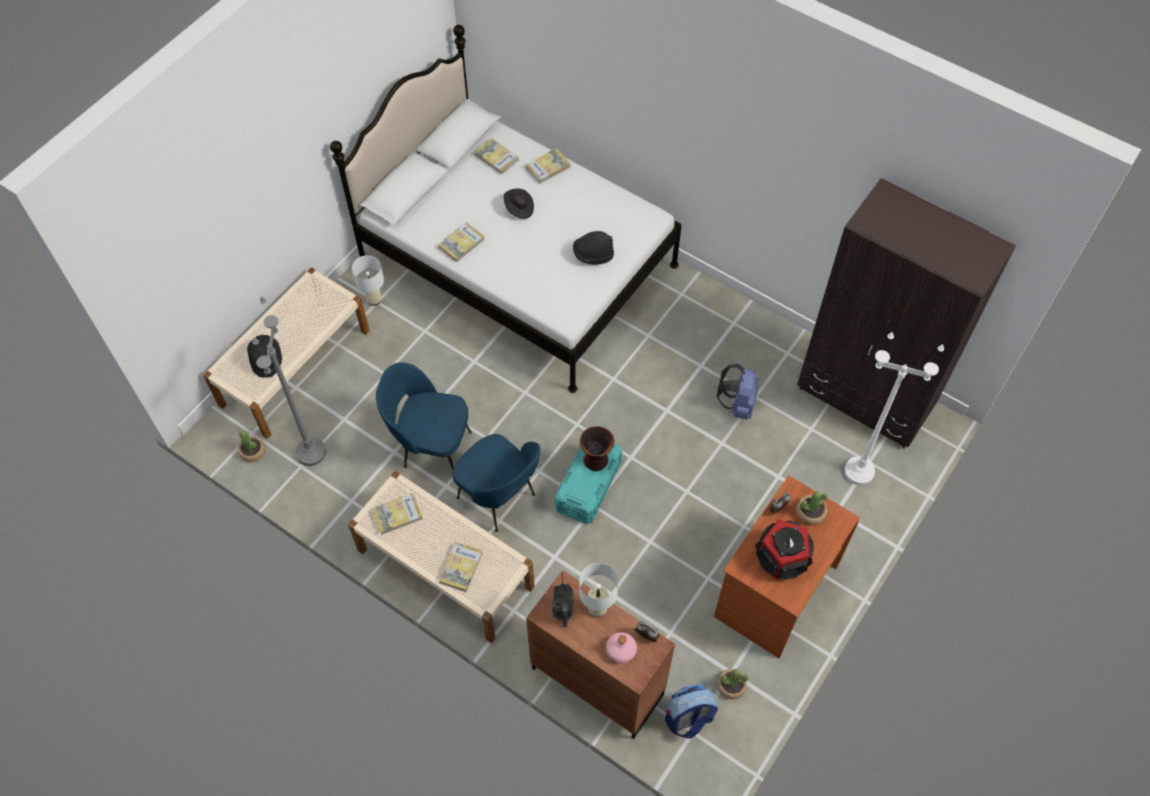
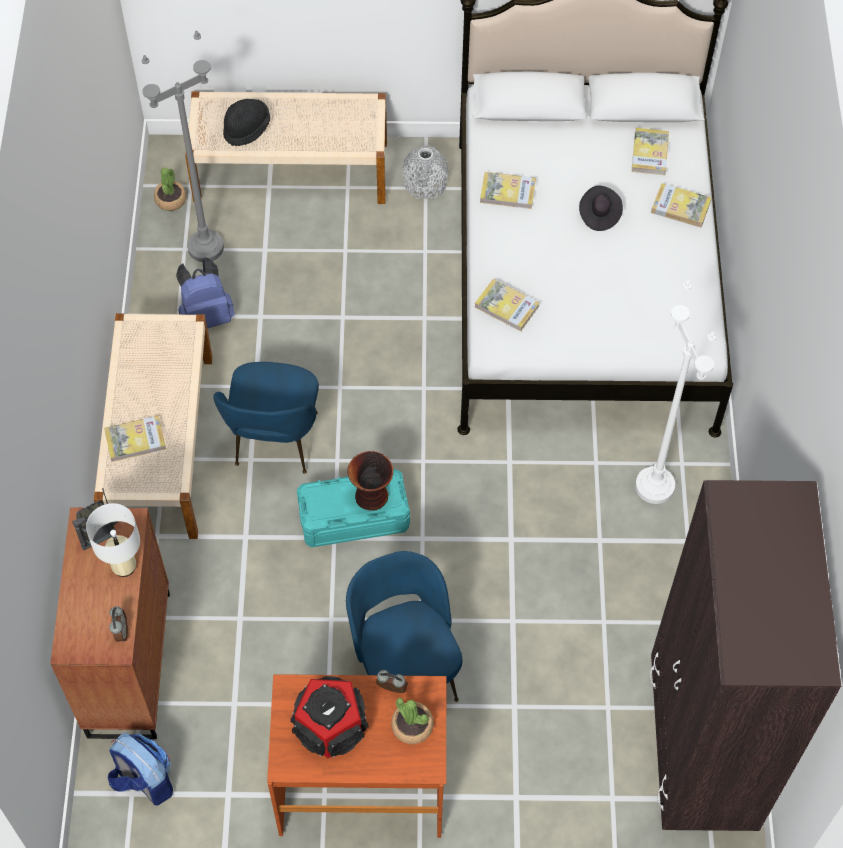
camera: 55 degrees right, 0 degrees up
white table lamp [352,255,384,306] -> grey vase [403,145,448,200]
book [372,493,423,535] -> book moved to [475,279,539,332]
blue chair [376,362,472,470] -> blue chair moved to [346,551,462,702]
black hat [573,231,614,265] -> none
pink bottle [606,632,637,663] -> none
blue backpack [717,364,759,419] -> blue backpack moved to [176,257,235,332]
potted plant [717,669,748,700] -> none
white floor lamp [844,332,944,485] -> white floor lamp moved to [635,280,716,504]

